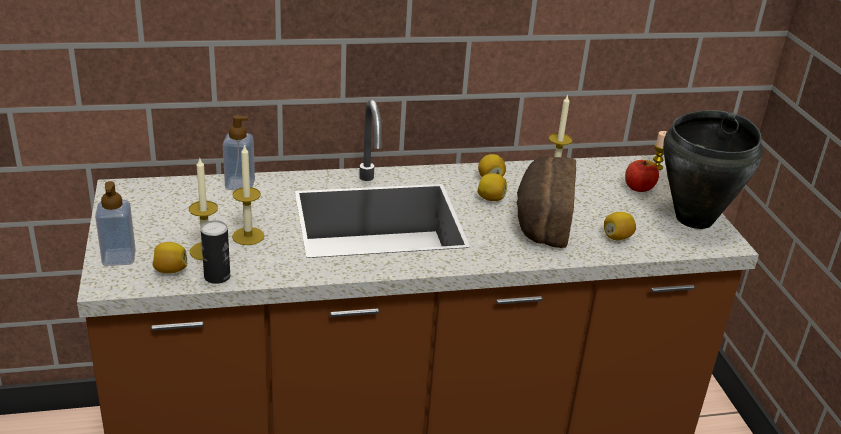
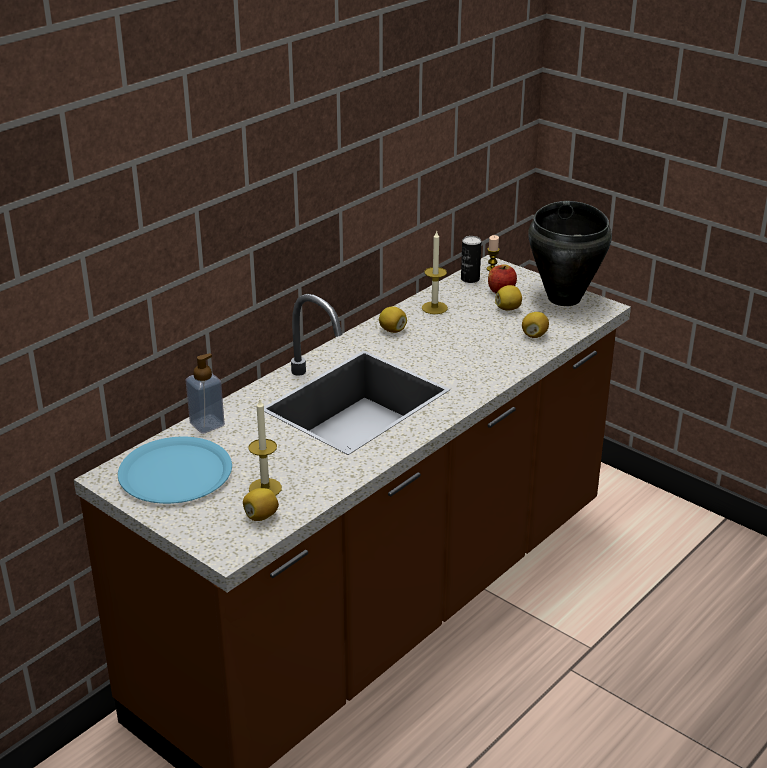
camera: 35 degrees left, 0 degrees up
soap dispenser [95,181,136,266] -> none
can [201,220,230,284] -> can moved to [461,236,481,283]
candle [232,144,265,245] -> none
lemon [477,173,507,201] -> lemon moved to [495,285,522,310]
bread [517,156,576,248] -> none
none -> blue plate [118,437,232,504]

